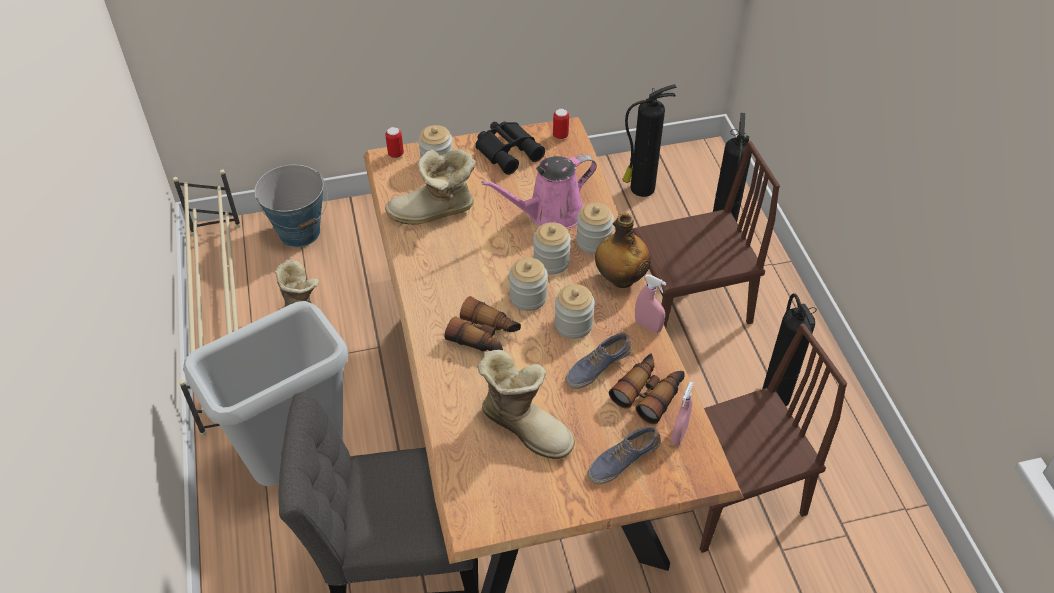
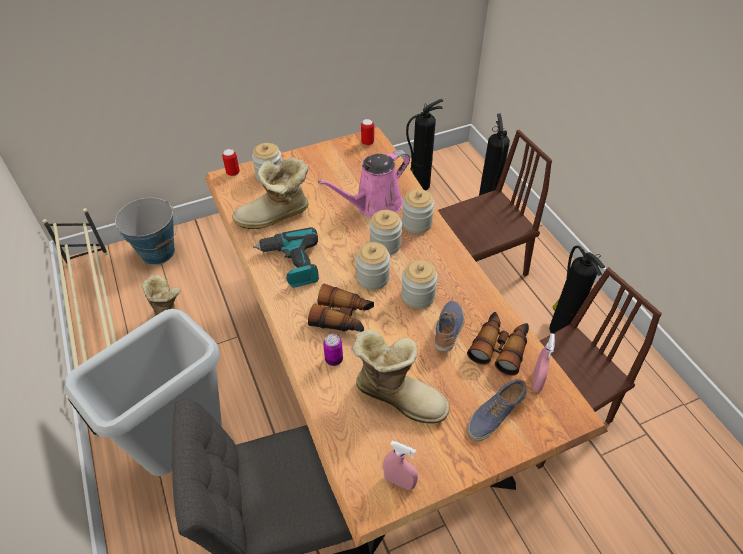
camera: 10 degrees left, 0 degrees up
black binoculars [475,122,545,175] -> none
shoe [566,333,632,389] -> shoe turned 150 degrees clockwise [434,301,464,351]
bottle [595,213,651,288] -> none
pink spray bottle [635,274,666,333] -> pink spray bottle moved to [383,441,418,490]
none -> power drill [253,227,319,288]
none -> can [323,334,343,366]

